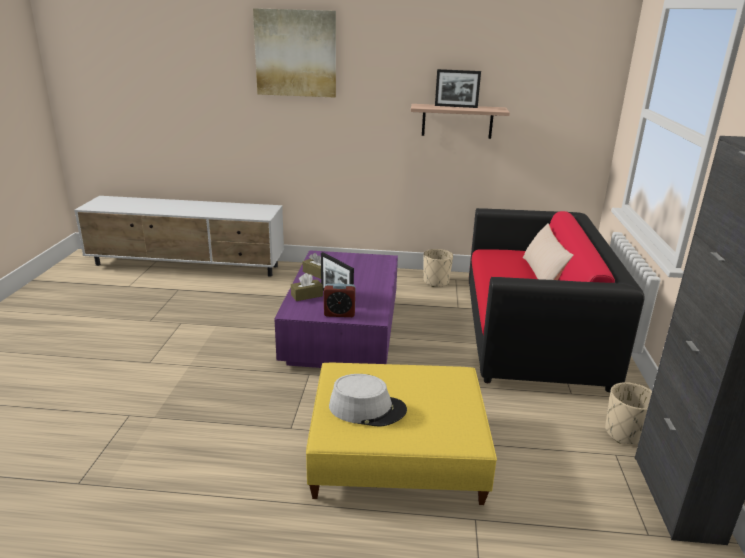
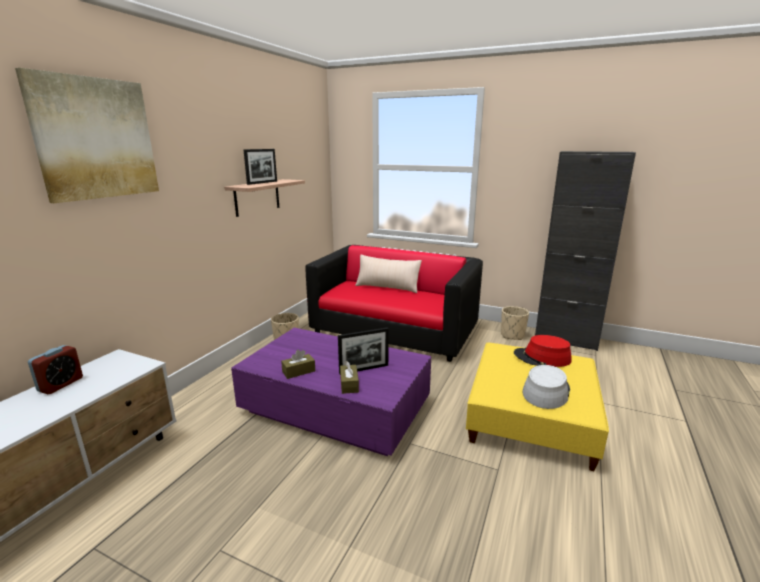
camera: 70 degrees left, 5 degrees down
alarm clock [324,283,356,317] -> alarm clock moved to [28,345,83,394]
none -> red hat [514,335,572,367]

